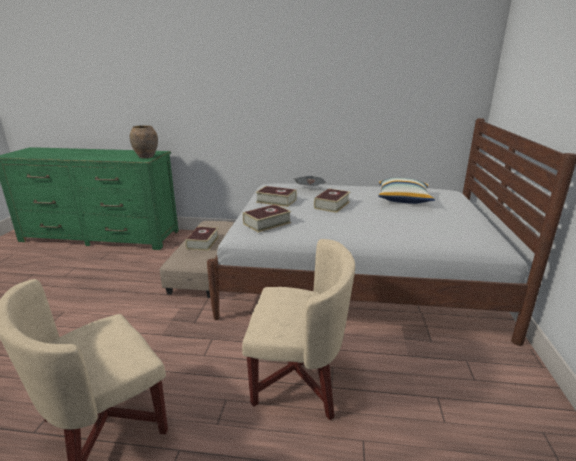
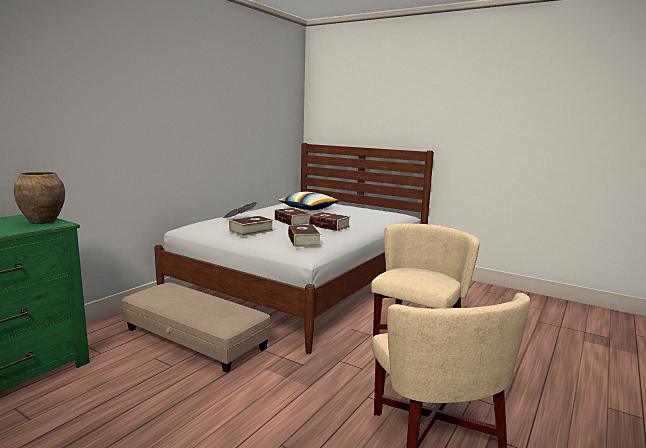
camera: 65 degrees left, 10 degrees down
book [185,226,219,251] -> book moved to [309,212,350,231]

